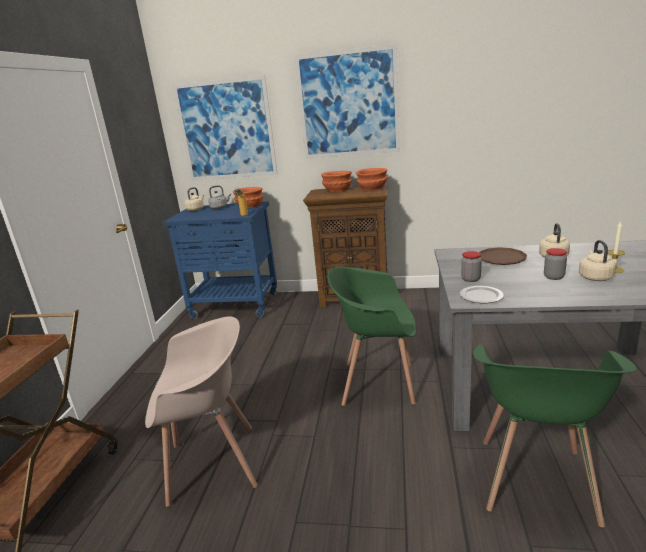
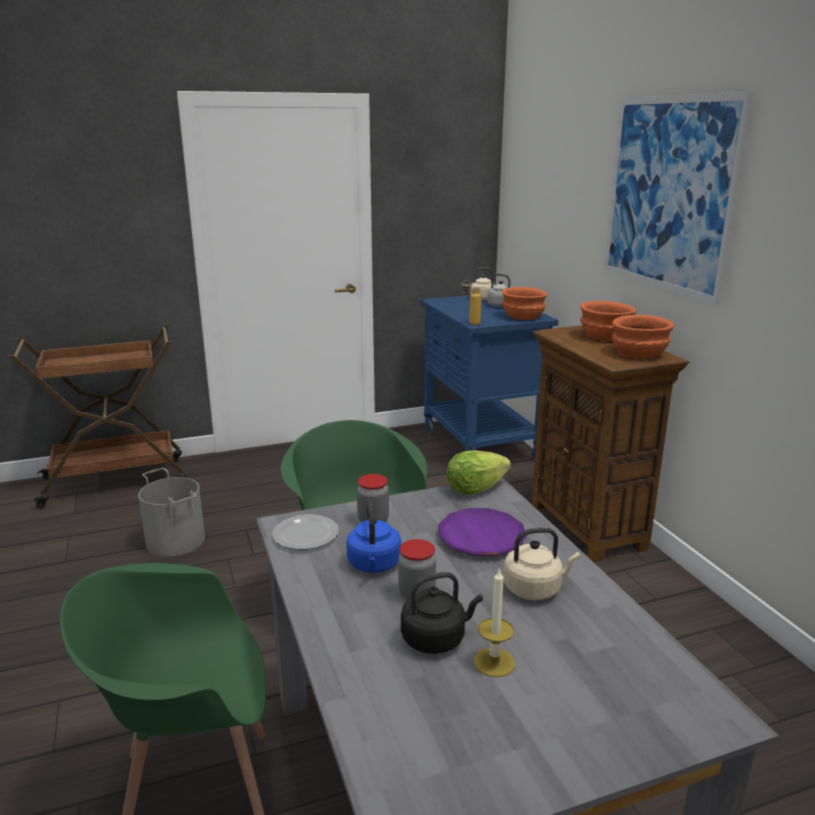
camera: 60 degrees right, 0 degrees up
beige chair [145,316,258,506] -> grey bucket [138,468,205,556]
picture [173,75,278,181] -> none
brown plate [479,247,527,265] -> purple plate [438,508,527,556]
beige kettle [579,240,616,281] -> black kettle [401,572,483,654]
none -> blue kettle [346,499,401,573]
none -> lettuce [447,450,511,495]

